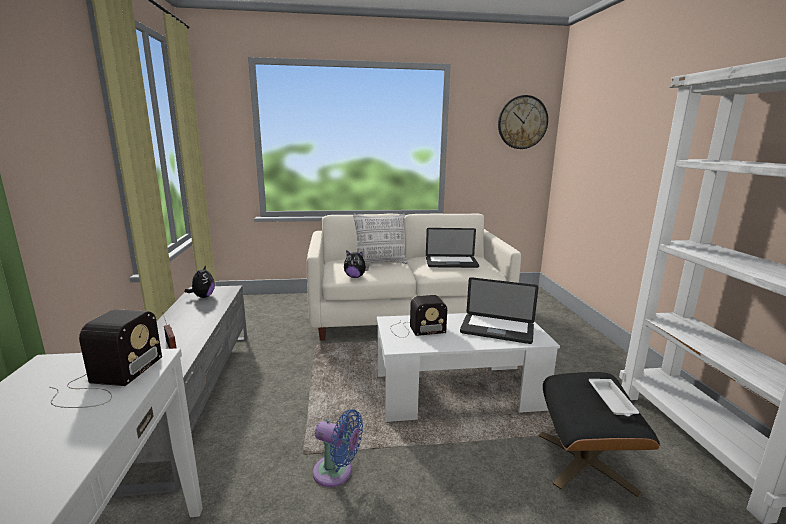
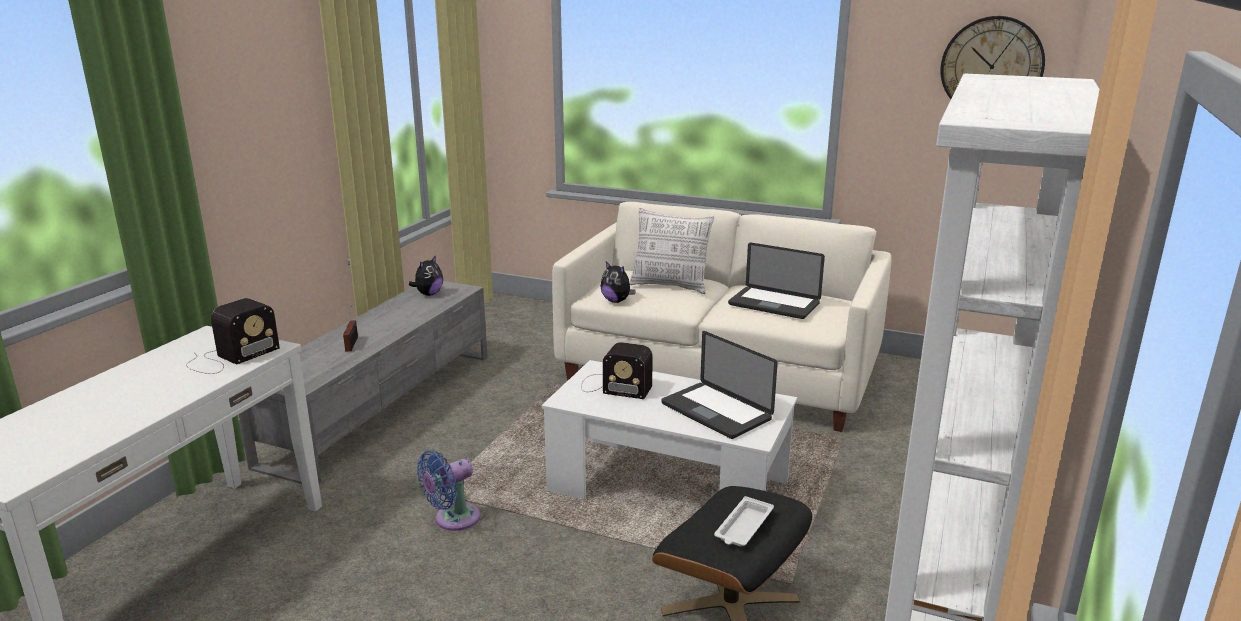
camera: 30 degrees right, 5 degrees up
blue fan [313,409,363,487] -> blue fan turned 90 degrees clockwise [417,450,480,531]

